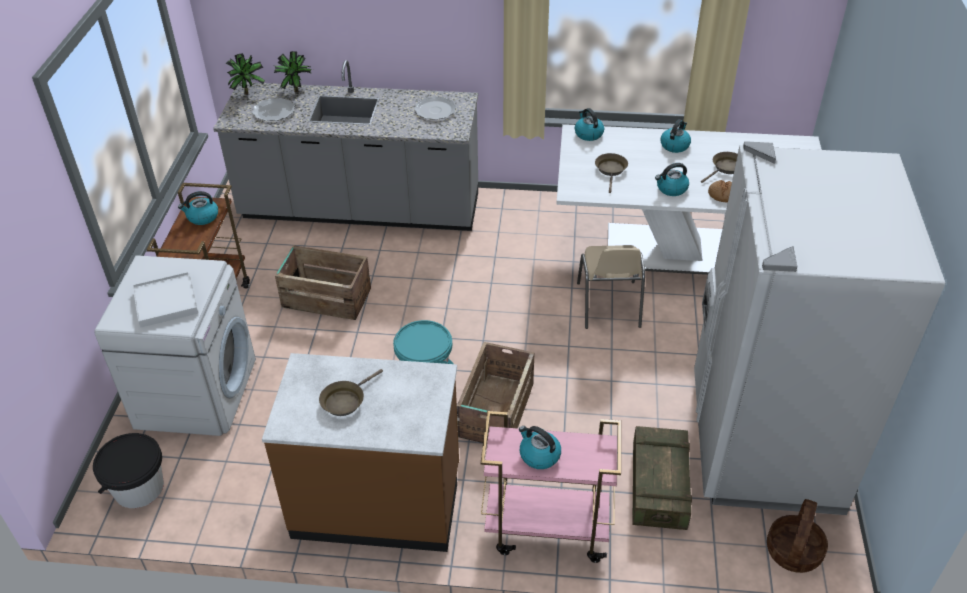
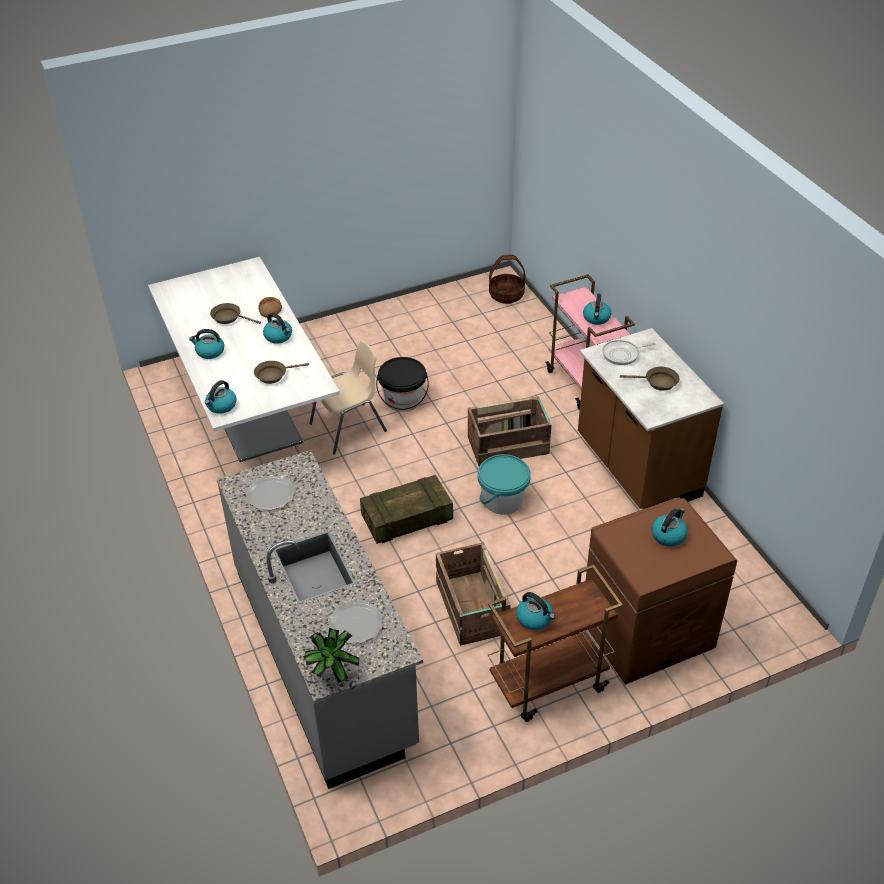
camera: 120 degrees left, 0 degrees up
black bucket [93,433,164,508] -> black bucket moved to [376,357,429,412]
white washing machine [94,255,256,436] -> brown washing machine [585,497,737,685]
white tray [133,272,198,328] -> kettle [651,508,688,546]
potted plant [274,51,313,93] -> none
crate [632,426,692,530] -> crate moved to [360,475,453,544]
white fridge [694,141,945,515] -> none
none -> frying pan [602,340,656,365]

